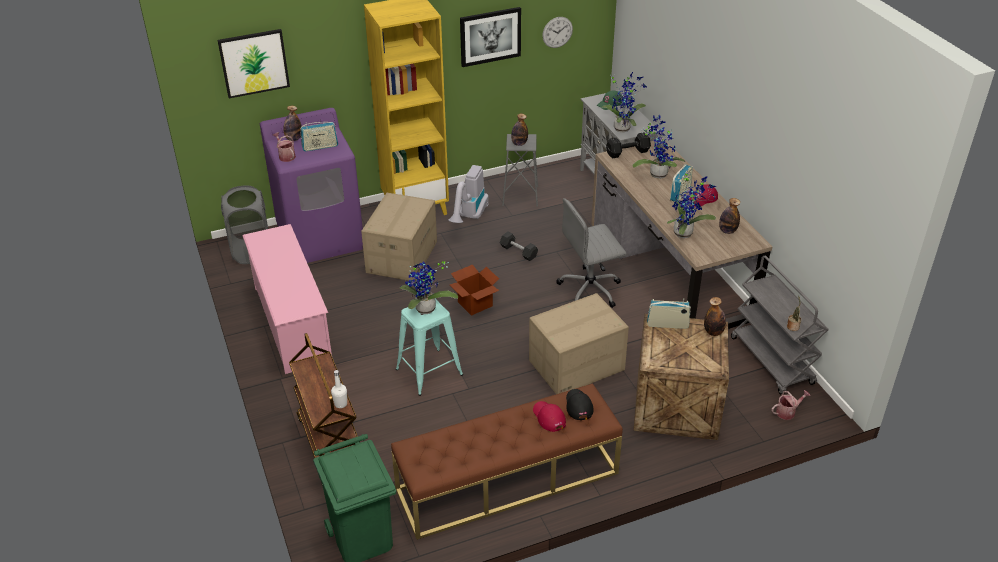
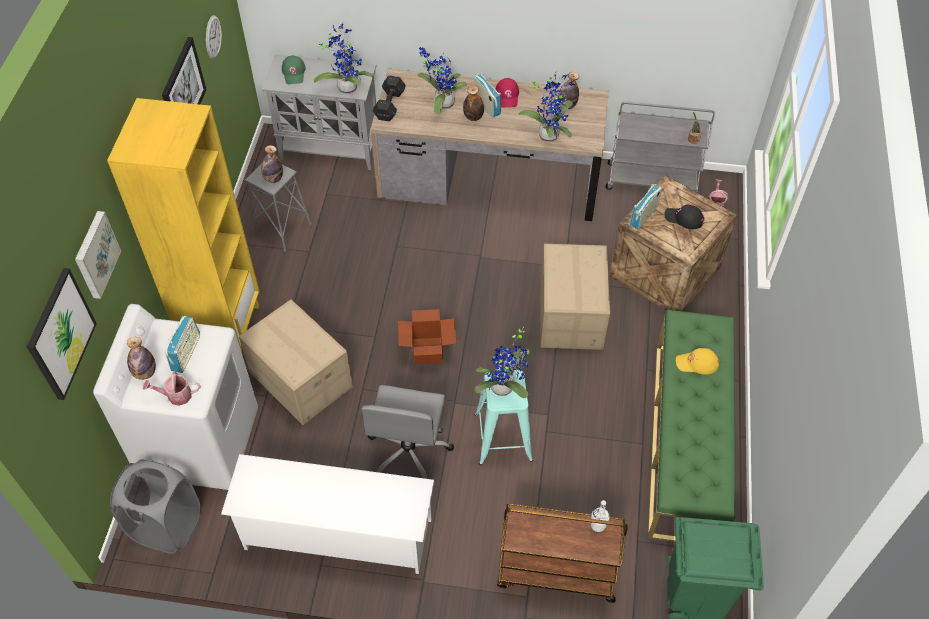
camera: 60 degrees left, 15 degrees up
pink shoe rack [242,224,332,374] -> white shoe rack [221,454,434,574]
purple washing machine [260,108,363,263] -> white washing machine [93,304,258,490]
brown bench [391,383,623,540] -> green bench [648,310,736,542]
vacuum cleaner [448,165,489,223] -> none
black dumbbell [500,232,538,261] -> none
red cap [533,401,566,432] -> yellow cap [676,348,719,375]
grey office chair [556,198,627,308] -> grey office chair moved to [361,385,454,479]
black cap [566,389,594,420] -> black cap moved to [664,205,704,229]
bottle [704,297,726,336] -> bottle moved to [463,85,484,121]
none -> picture [75,211,121,299]

